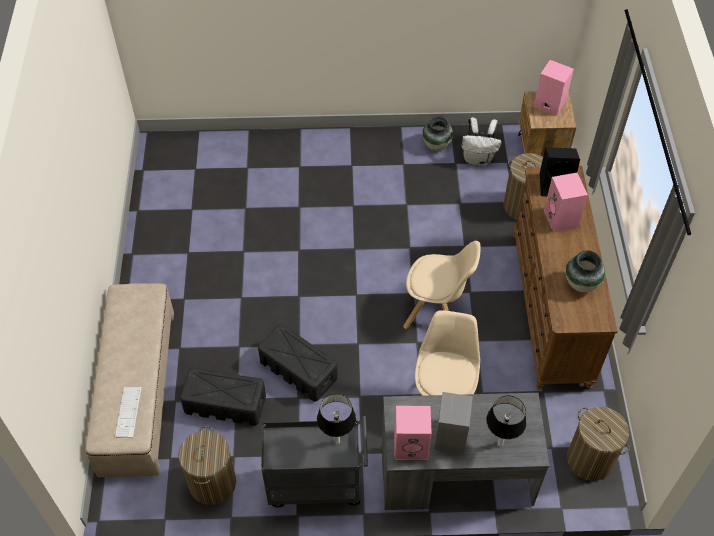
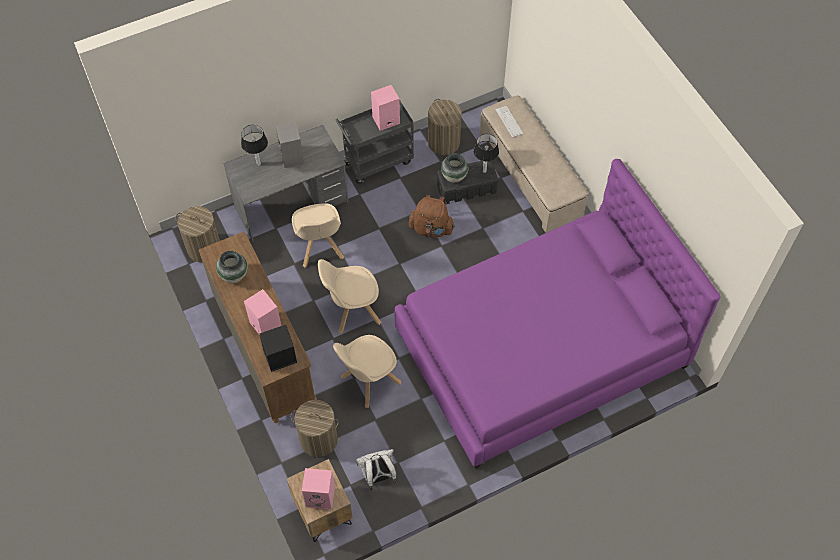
camera: 155 degrees right, 5 degrees up
black storage box [258,324,338,402] -> brown backpack [409,195,455,238]
table lamp [317,394,356,444] -> table lamp moved to [474,134,499,173]
pink speaker [394,406,432,460] -> pink speaker moved to [371,85,400,131]
vase [422,116,453,151] -> vase moved to [441,153,468,183]
none -> beige chair [333,335,401,408]
none -> purple bed [395,159,720,469]

